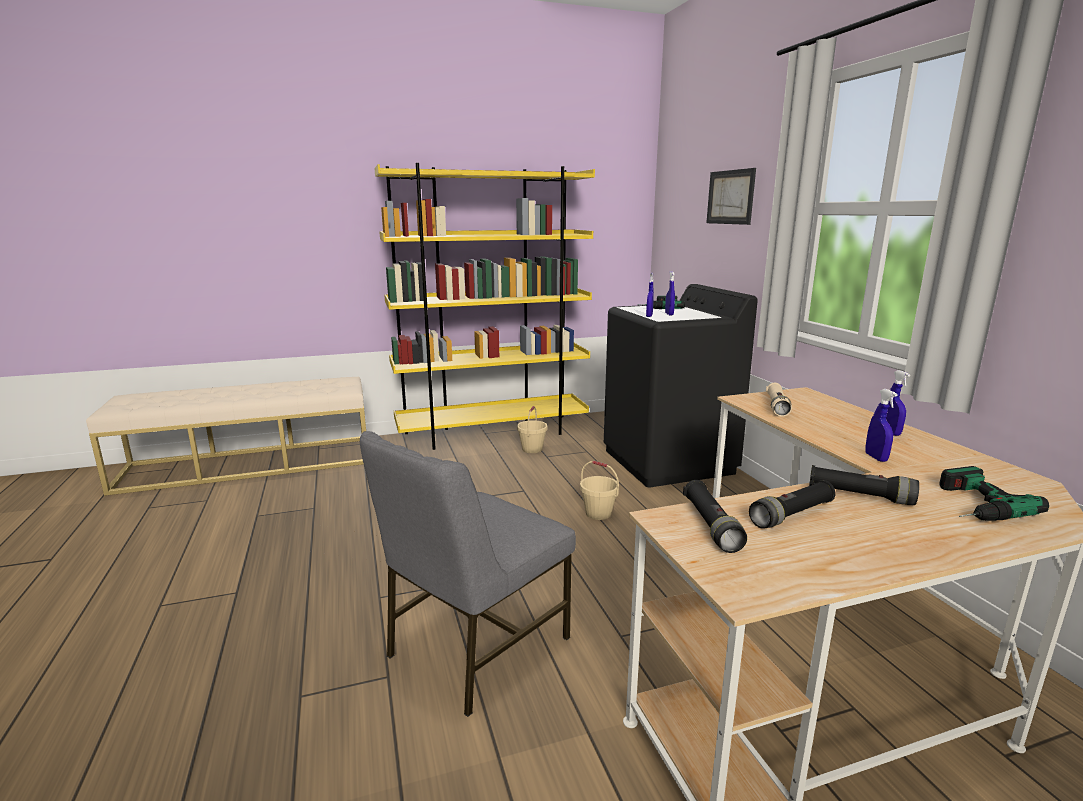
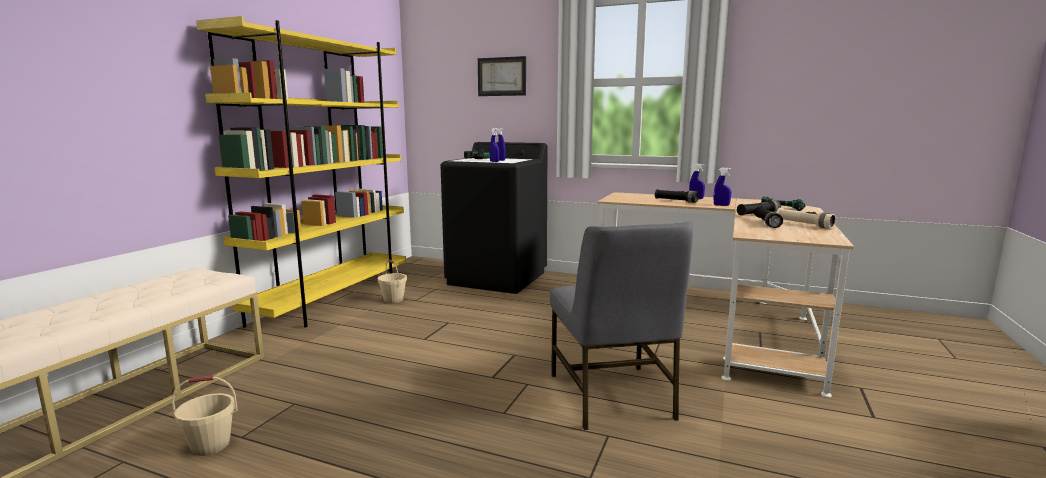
camera: 50 degrees left, 5 degrees down
beige bucket [580,461,619,520] -> beige bucket moved to [172,376,238,456]
black flashlight [683,480,747,553] -> black flashlight moved to [655,189,699,203]
beige flashlight [766,383,792,417] -> beige flashlight moved to [777,208,836,228]

